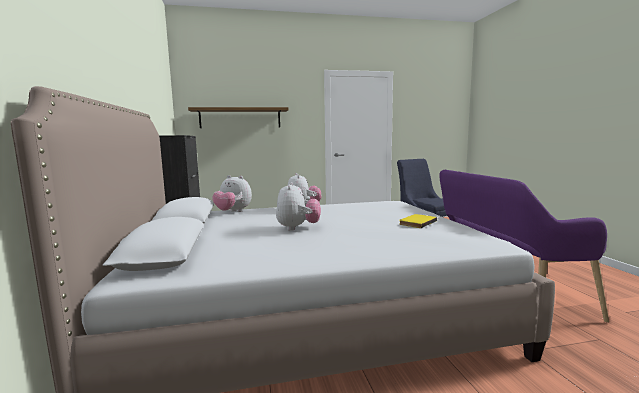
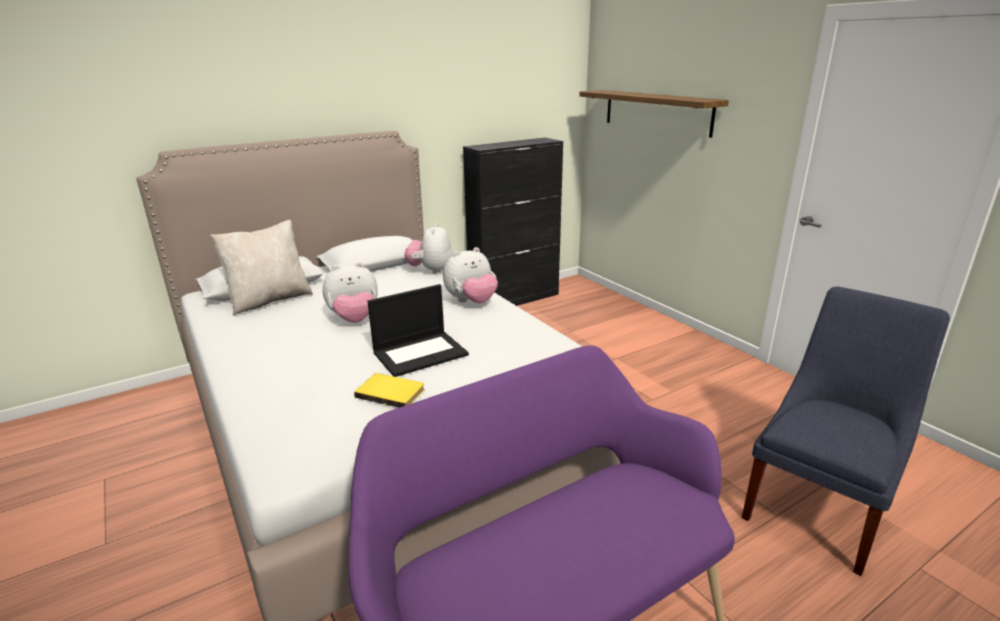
camera: 70 degrees right, 15 degrees up
none -> beige pillow [210,220,313,315]
none -> laptop [368,284,469,377]

